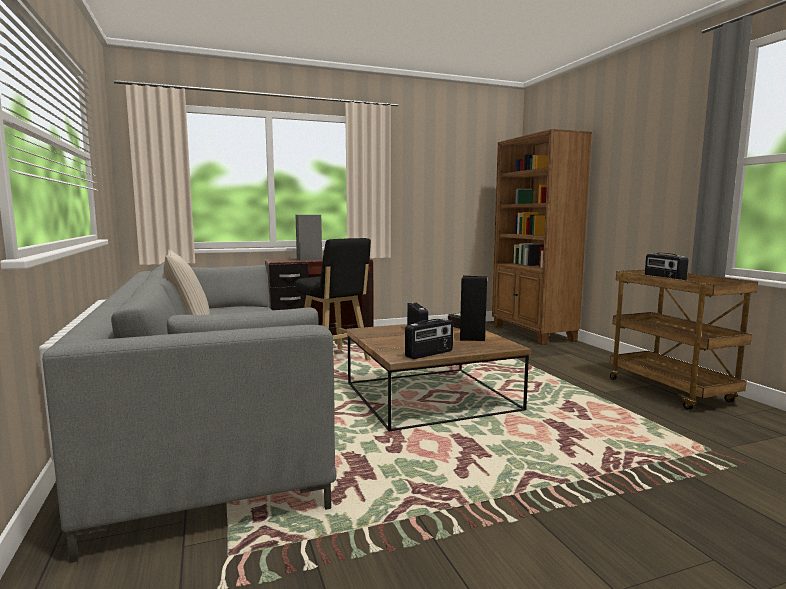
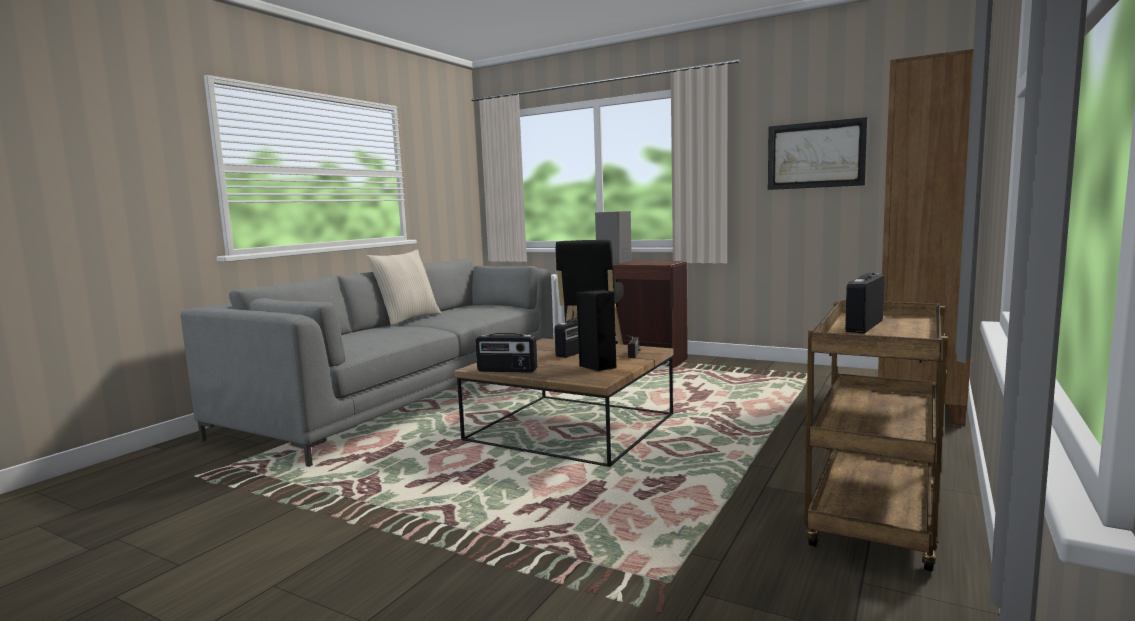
camera: 50 degrees right, 0 degrees up
none -> picture [768,117,867,190]

